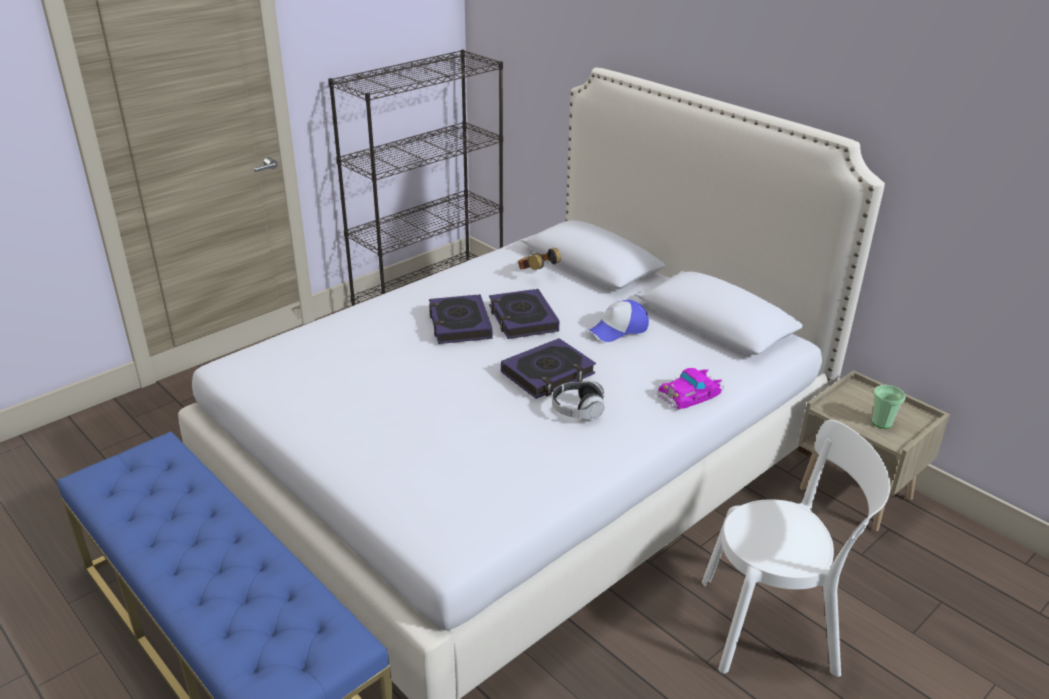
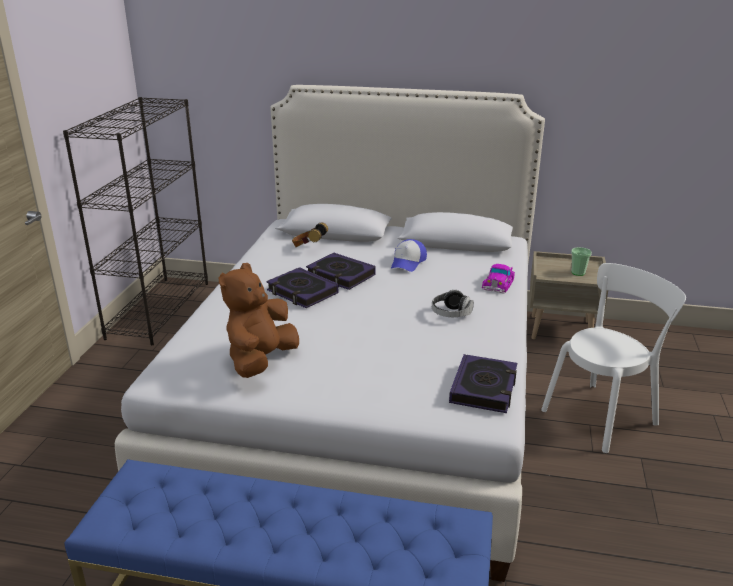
camera: 35 degrees left, 5 degrees down
book [501,338,596,399] -> book moved to [449,354,517,413]
none -> brown plush toy [219,263,299,378]

